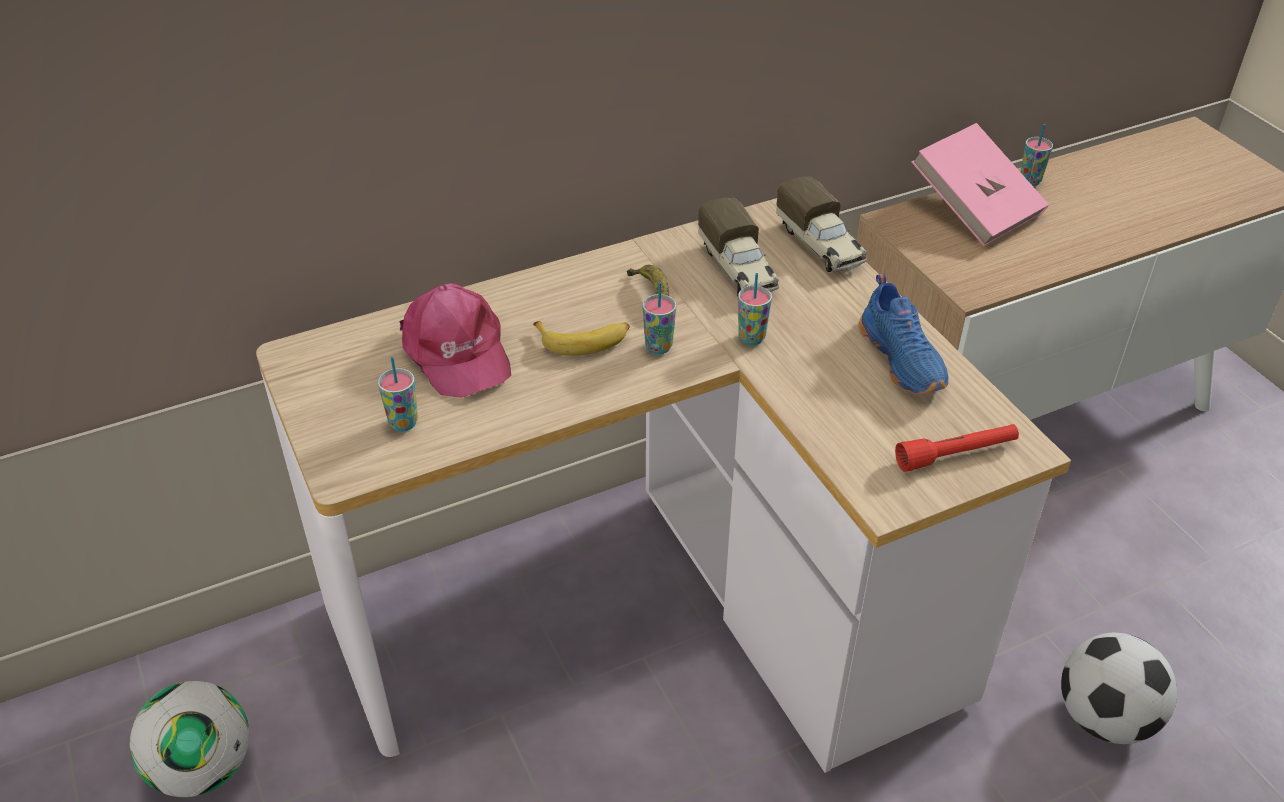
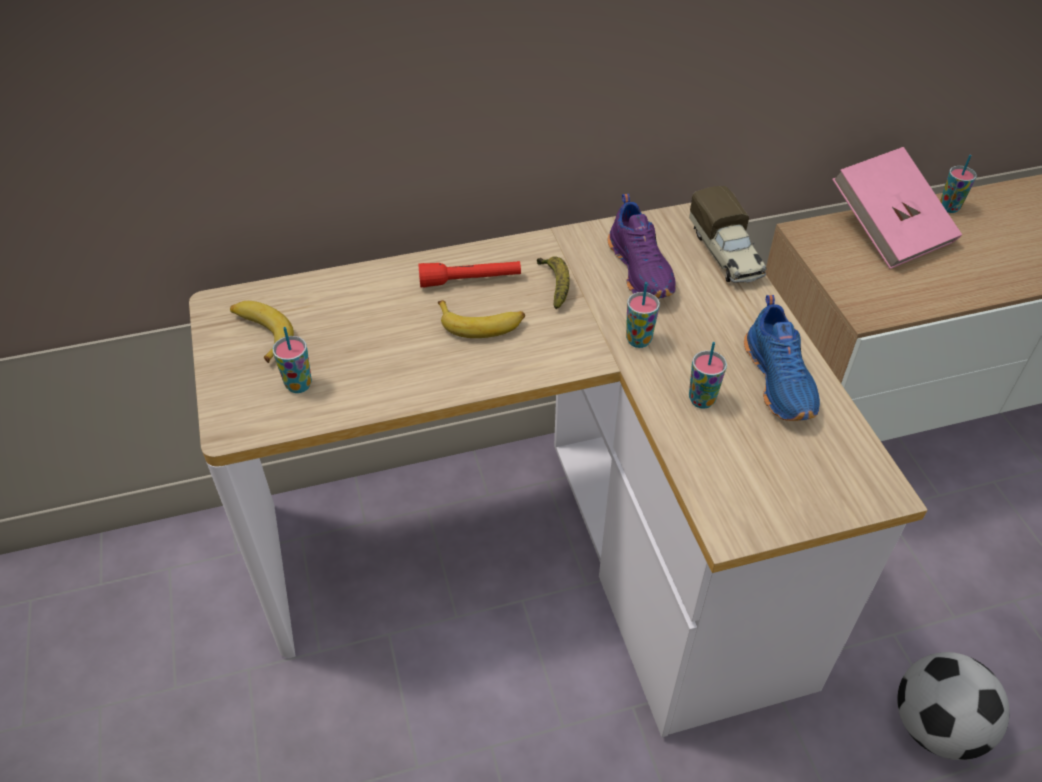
camera: 10 degrees right, 5 degrees up
football [130,681,249,797] -> none
pink cap [399,283,511,398] -> none
cup [642,282,676,354] -> cup moved to [689,342,727,409]
toy truck [698,198,779,296] -> purple shoe [607,194,676,299]
red flashlight [895,424,1019,472] -> red flashlight moved to [418,261,521,288]
none -> banana [230,301,294,363]

